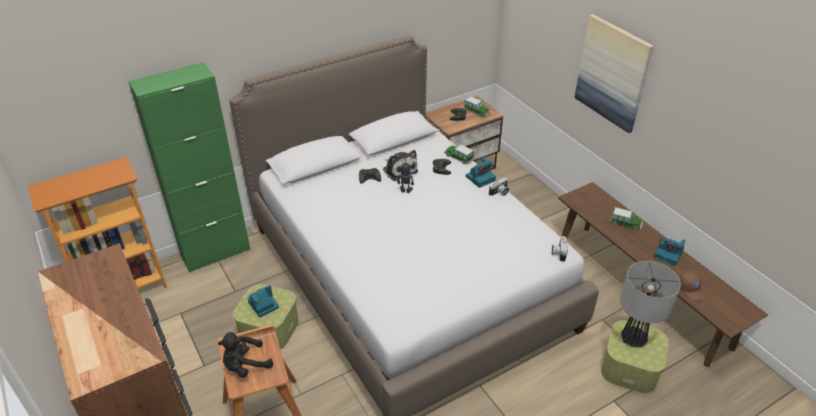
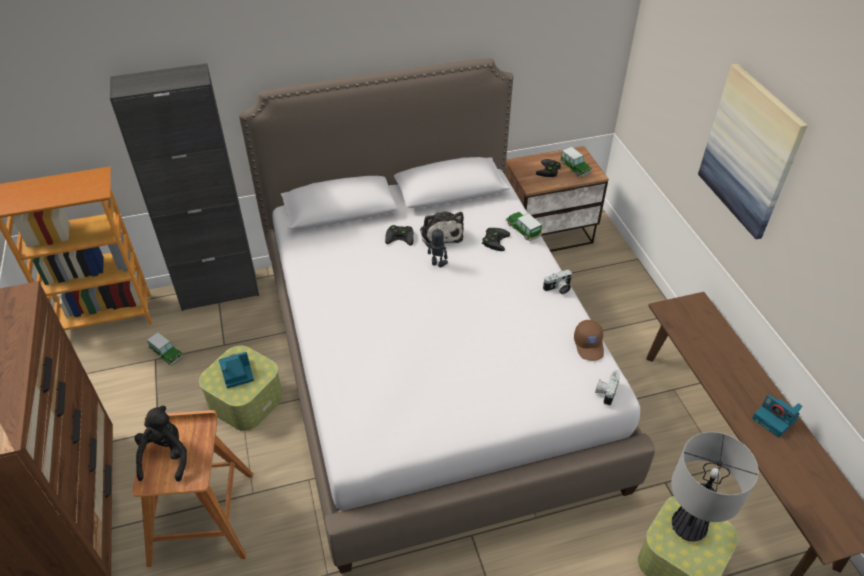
camera: 15 degrees right, 5 degrees up
green cabinet [128,62,250,273] -> black cabinet [110,63,259,311]
black plush toy [218,332,273,378] -> black plush toy turned 105 degrees clockwise [134,406,187,482]
camera [466,158,496,188] -> none
toy car [610,207,643,230] -> toy car moved to [147,332,184,366]
brown cap [679,271,706,301] -> brown cap moved to [574,320,604,361]

